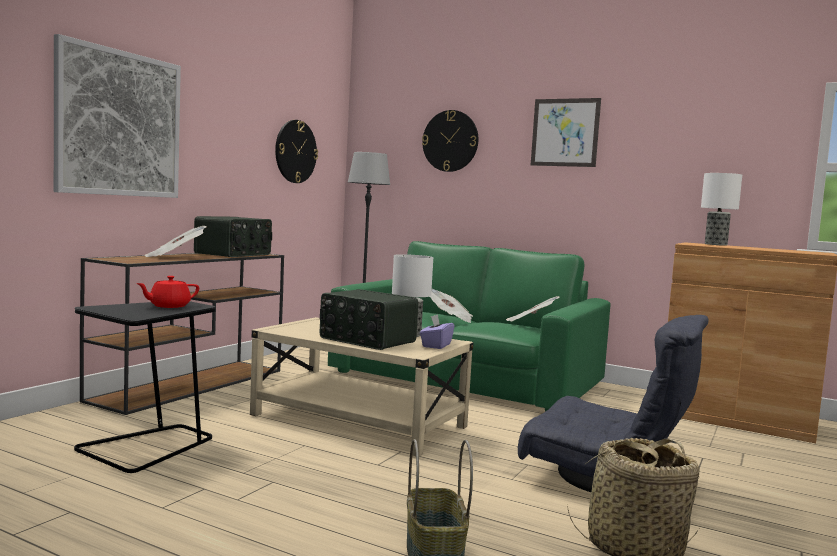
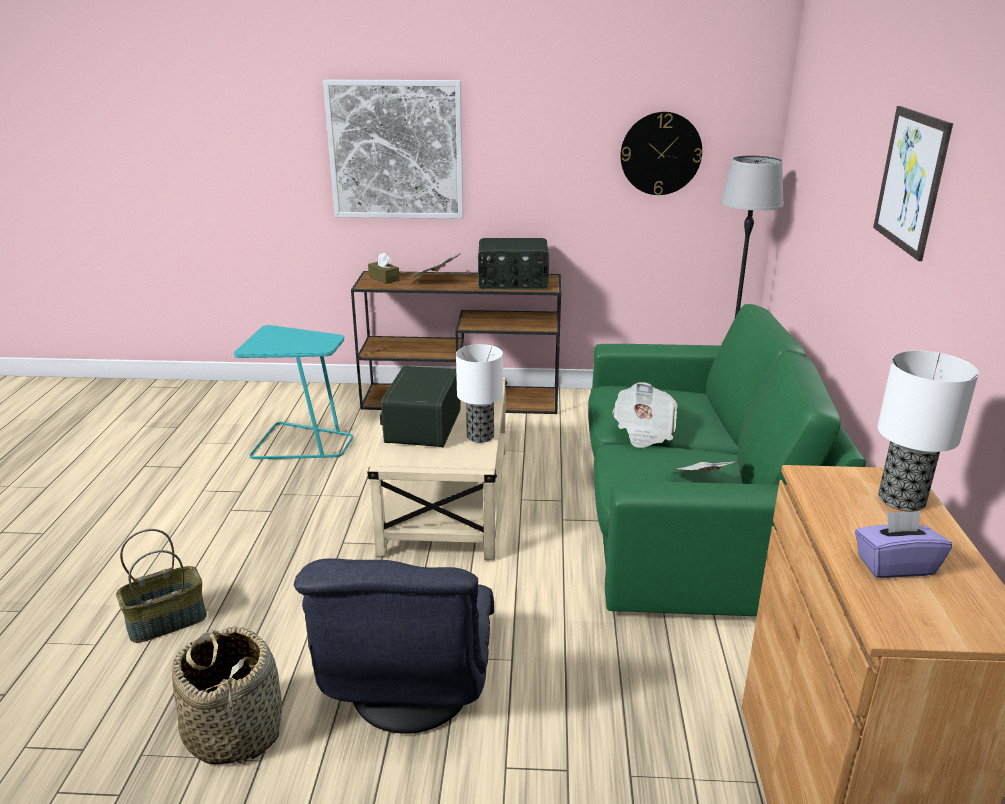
camera: 65 degrees right, 20 degrees up
black side table [74,302,216,473] -> turquoise side table [234,325,353,459]
red teapot [136,276,199,308] -> none
purple tissue box [420,314,454,349] -> purple tissue box moved to [855,511,952,578]
wall clock [422,110,478,172] -> none
none -> brown tissue box [368,253,400,284]

